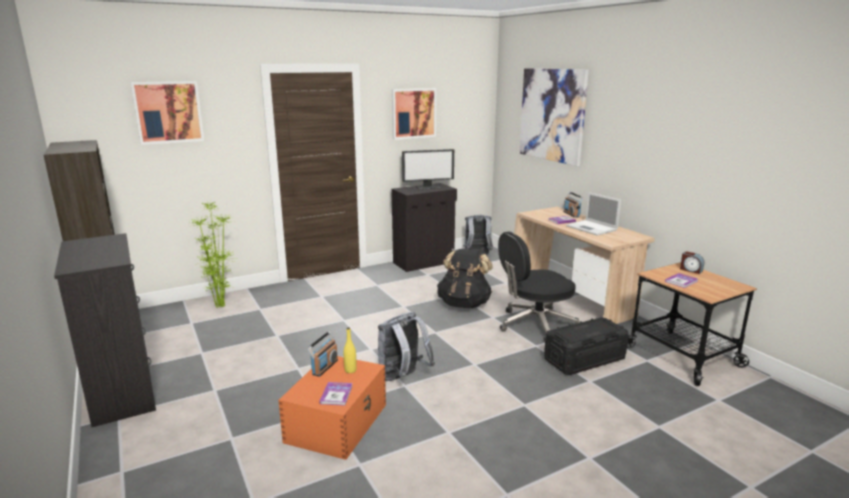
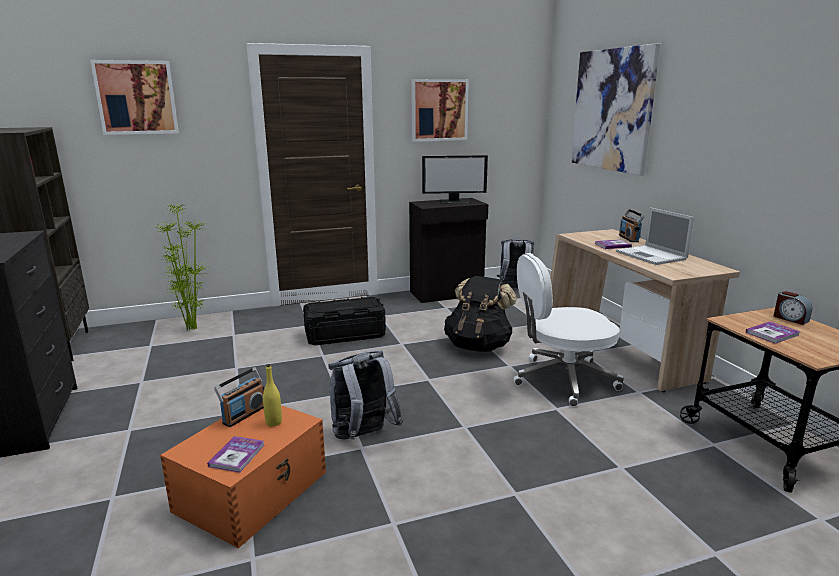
camera: 10 degrees right, 0 degrees up
black office chair [498,231,579,342] -> white office chair [514,253,624,407]
black storage box [544,317,629,375] -> black storage box moved to [303,297,386,345]

